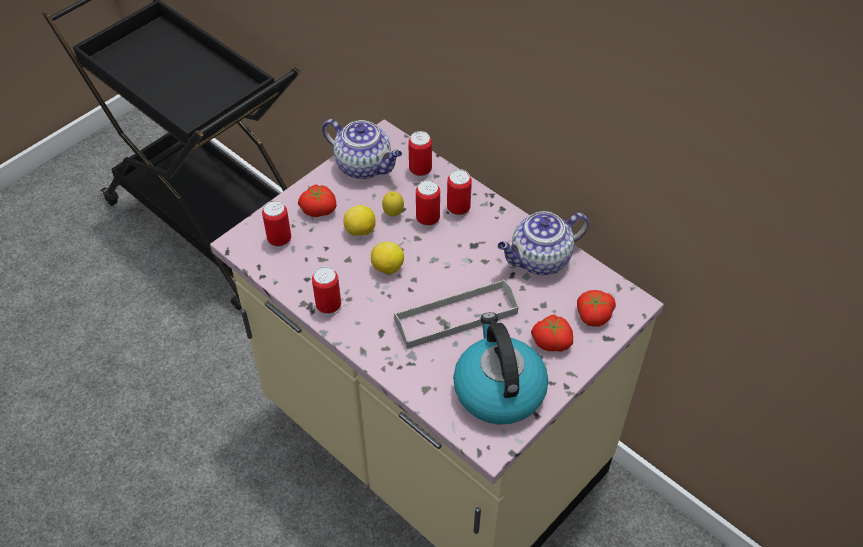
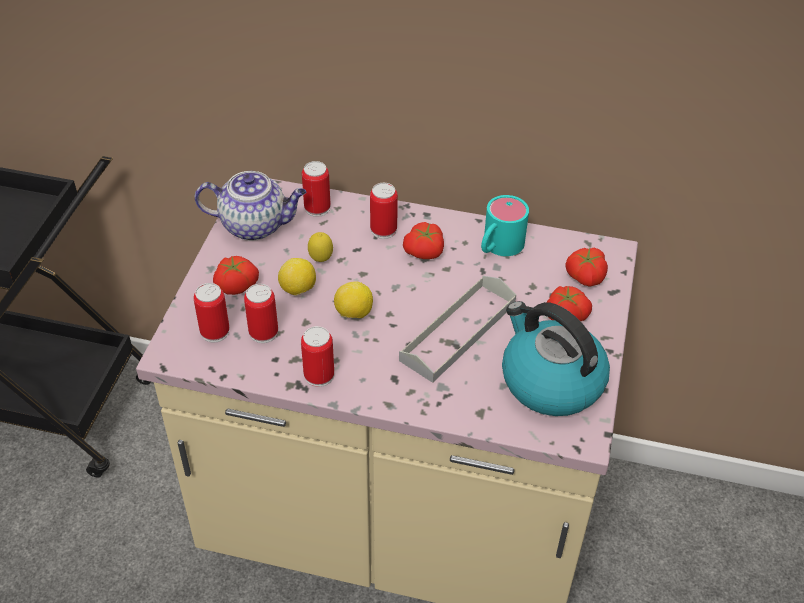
camera: 30 degrees left, 5 degrees down
can [416,180,440,228] -> can moved to [244,284,278,343]
teapot [498,211,589,275] -> turquoise mug [481,195,529,256]
none -> tomato [403,222,444,259]

